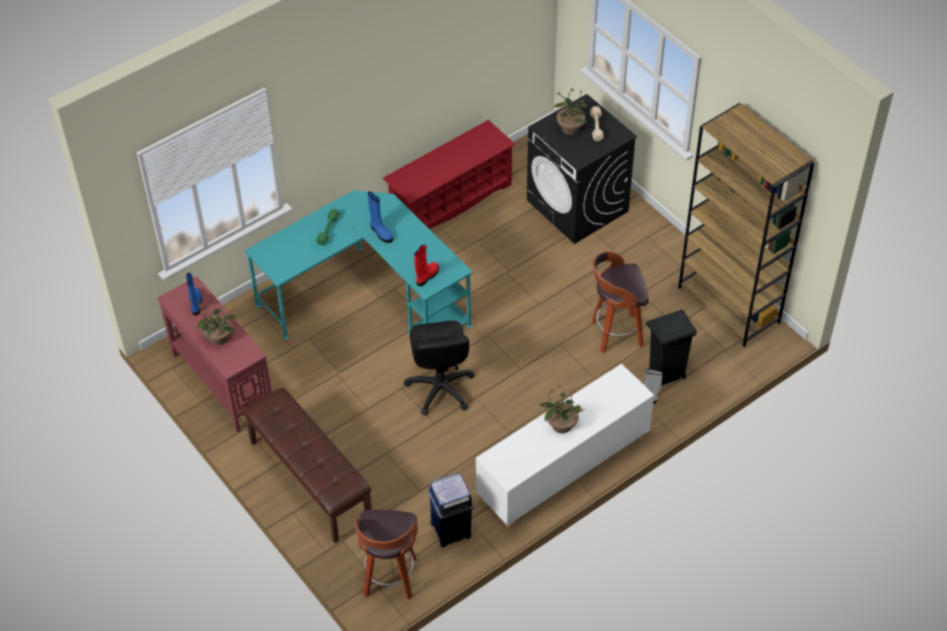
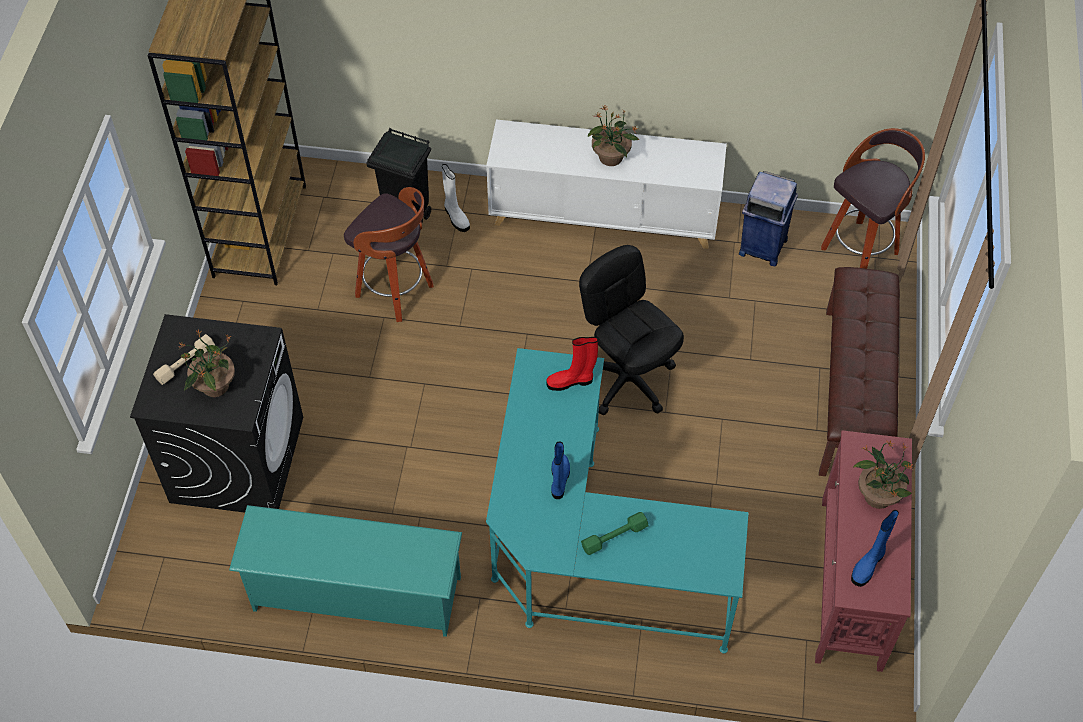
camera: 135 degrees left, 5 degrees up
red shoe rack [383,120,515,229] -> turquoise shoe rack [229,505,462,637]
black office chair [404,320,475,415] -> black office chair turned 75 degrees counterclockwise [579,245,684,415]

